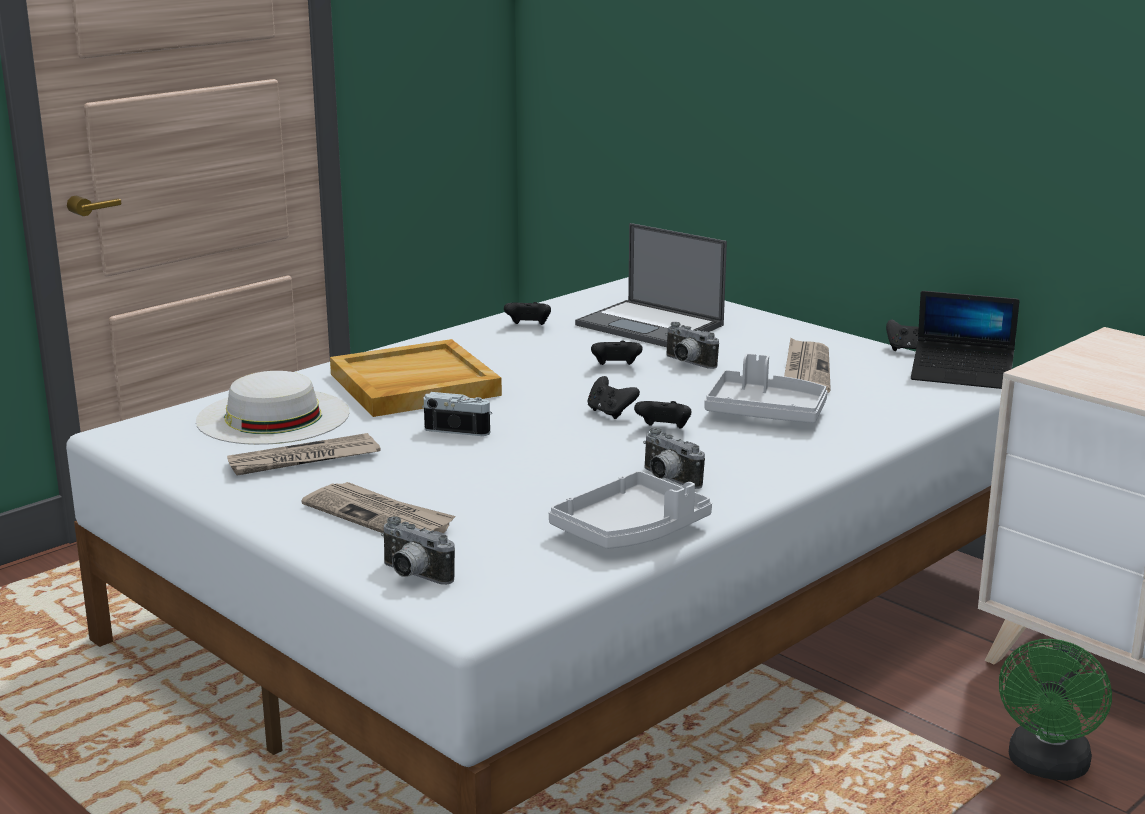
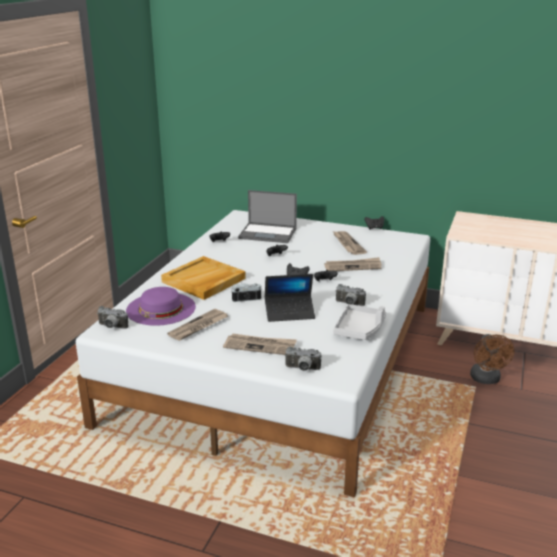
camera: 25 degrees left, 5 degrees up
white hat [196,371,349,445] -> purple hat [126,287,196,326]
camera [665,322,719,369] -> camera moved to [97,306,128,329]
grey tray [705,353,827,423] -> newspaper [324,257,381,271]
laptop [911,291,1019,389] -> laptop moved to [265,274,315,322]
green fan [999,639,1112,781] -> brown fan [470,334,515,384]

